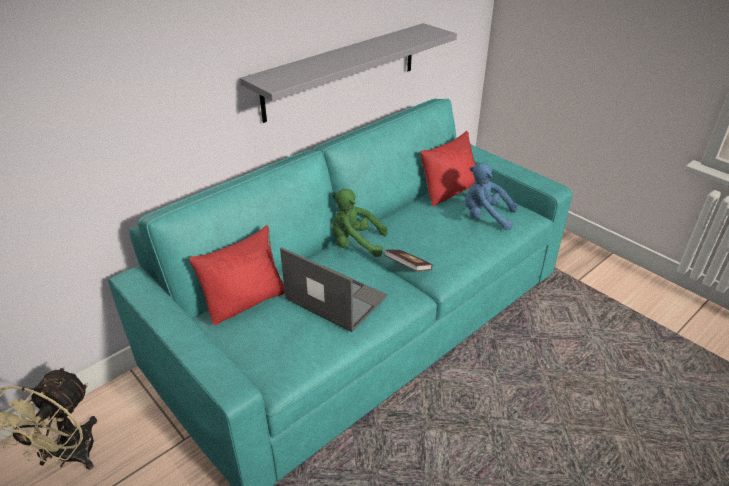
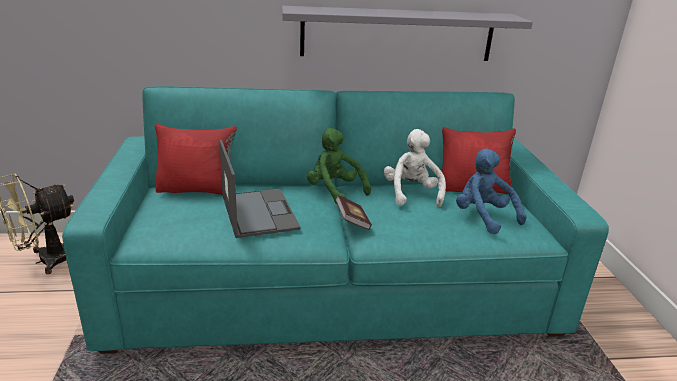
camera: 35 degrees right, 10 degrees down
none -> white plush toy [384,129,446,207]

